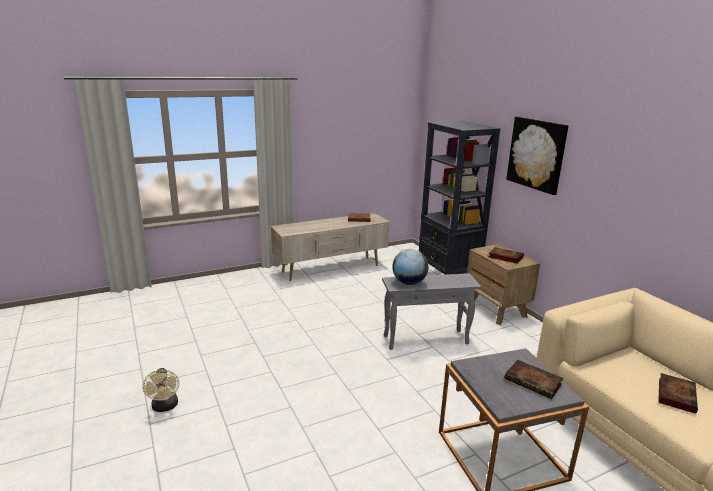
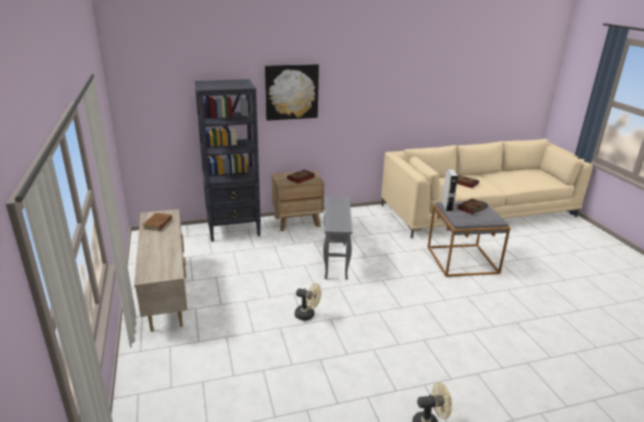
camera: 80 degrees left, 5 degrees up
globe [392,249,428,285] -> none
none -> beige fan [295,283,322,321]
none -> grey speaker [441,169,458,211]

